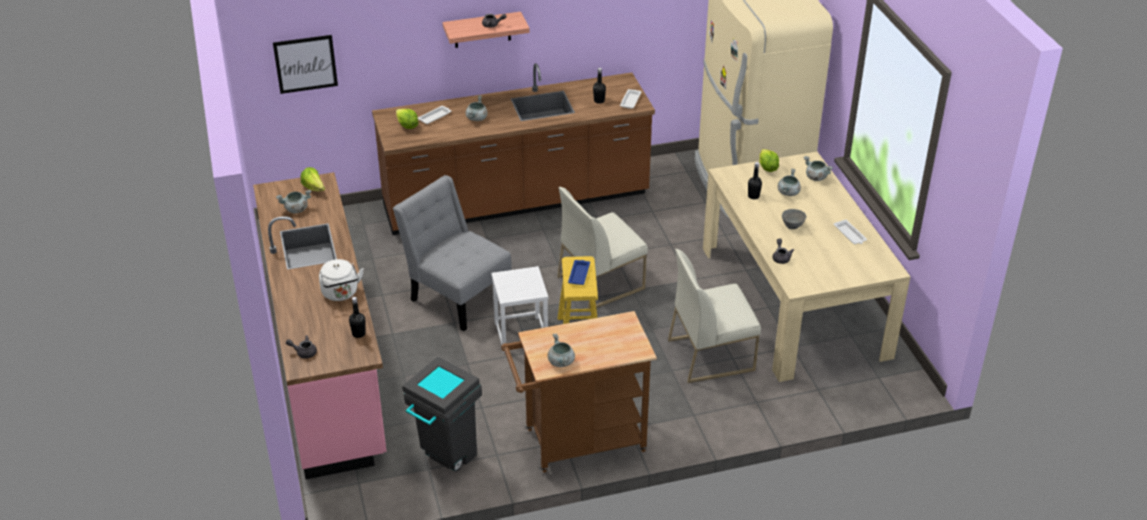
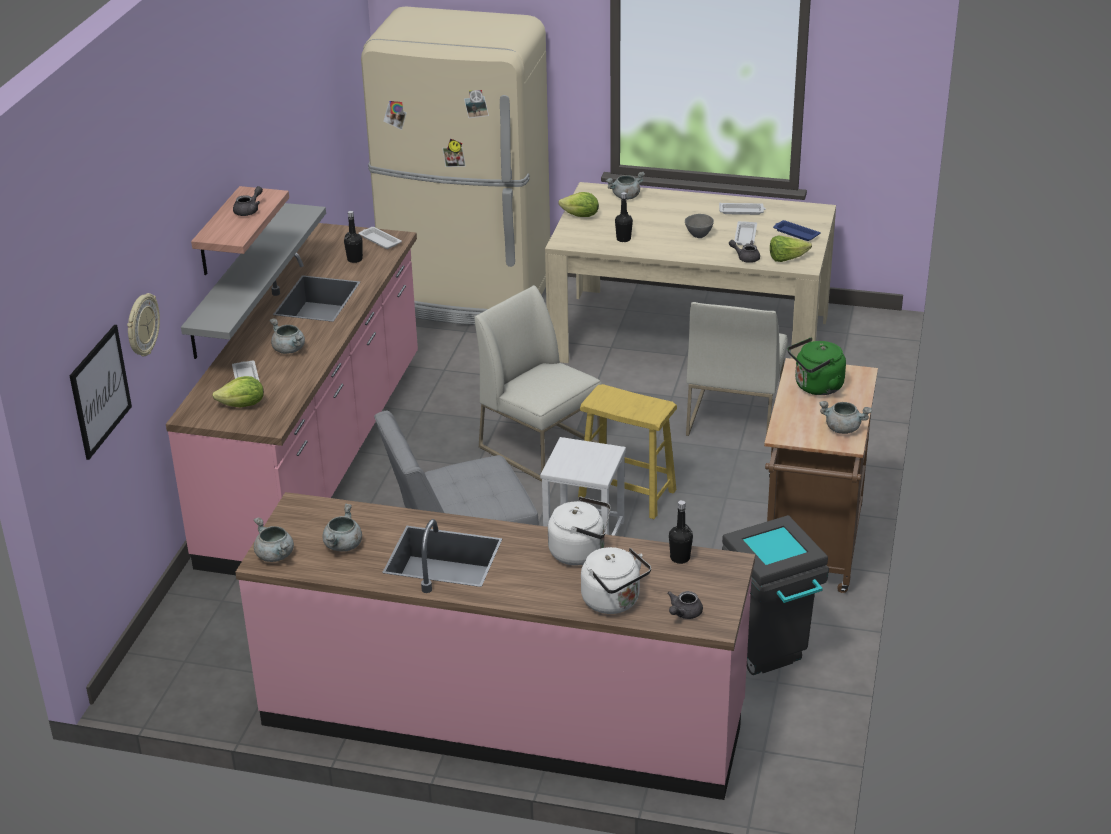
camera: 60 degrees left, 5 degrees down
lettuce [300,167,325,191] -> lettuce moved to [770,235,812,262]
brown counter [372,63,655,235] -> pink counter [166,223,418,575]
white chair [557,187,648,309] -> white chair turned 135 degrees clockwise [474,285,602,482]
blue tray [568,260,590,285] -> blue tray moved to [773,220,821,241]
grey cooking pot [778,168,801,196] -> grey cooking pot moved to [254,517,294,562]
none -> wall clock [127,293,160,356]
none -> grey shelf [181,203,326,359]
none -> white kettle [581,547,651,614]
none -> white tray [734,221,757,245]
none -> green kettle [788,338,846,395]

